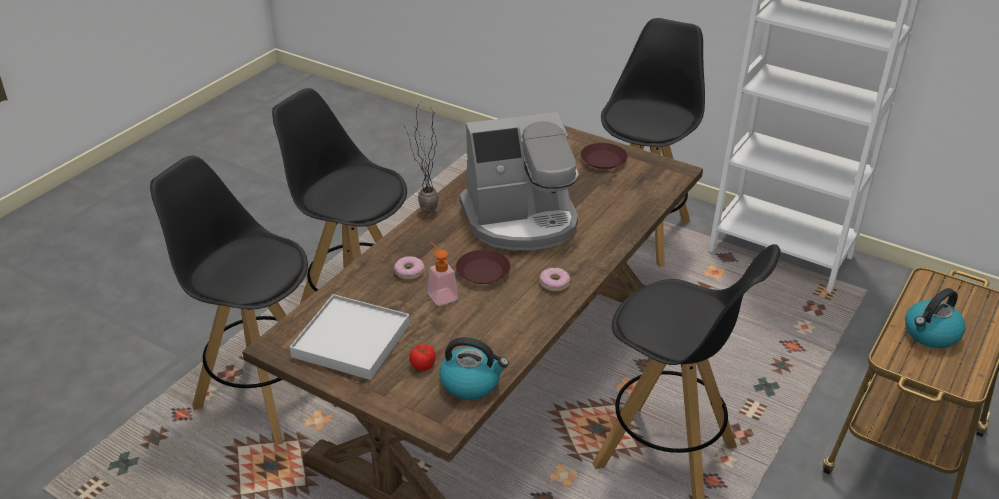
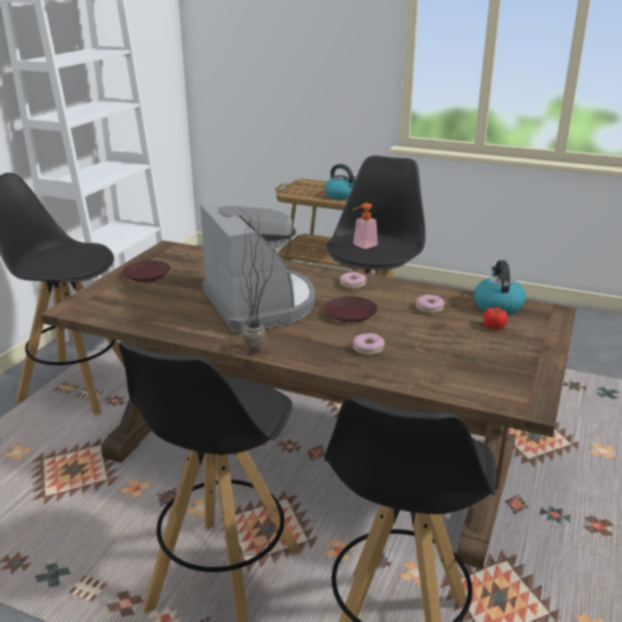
camera: 100 degrees left, 10 degrees down
white tray [290,294,410,380] -> none
soap dispenser [428,242,458,306] -> soap dispenser moved to [353,203,378,249]
none -> donut [416,294,444,314]

